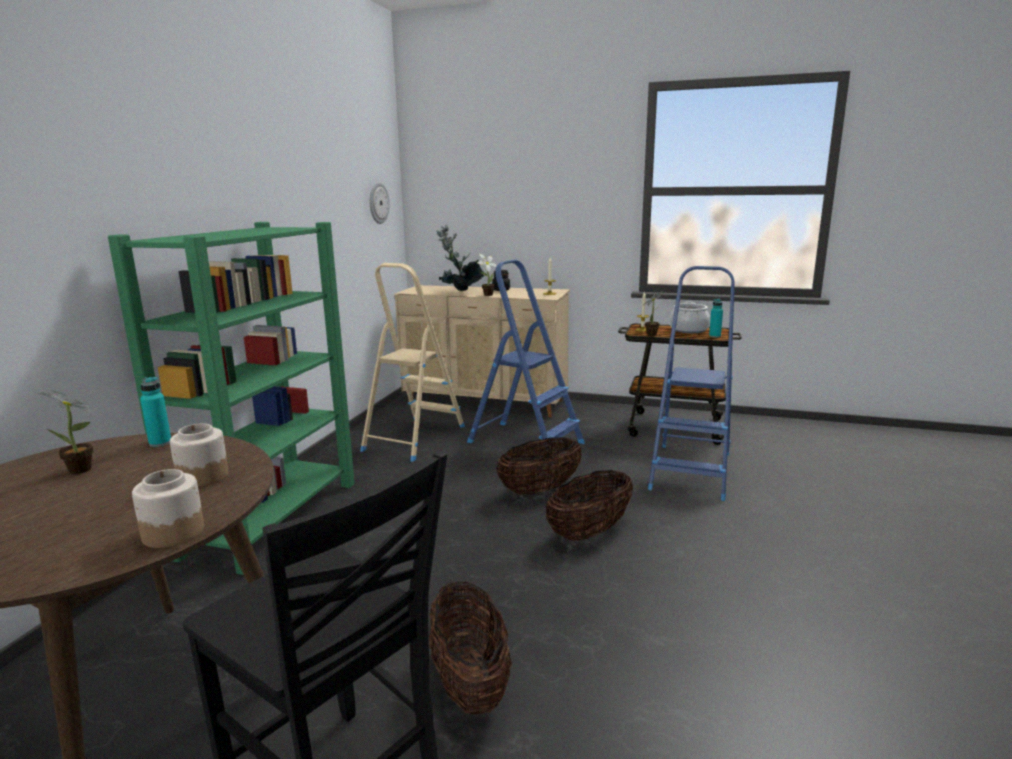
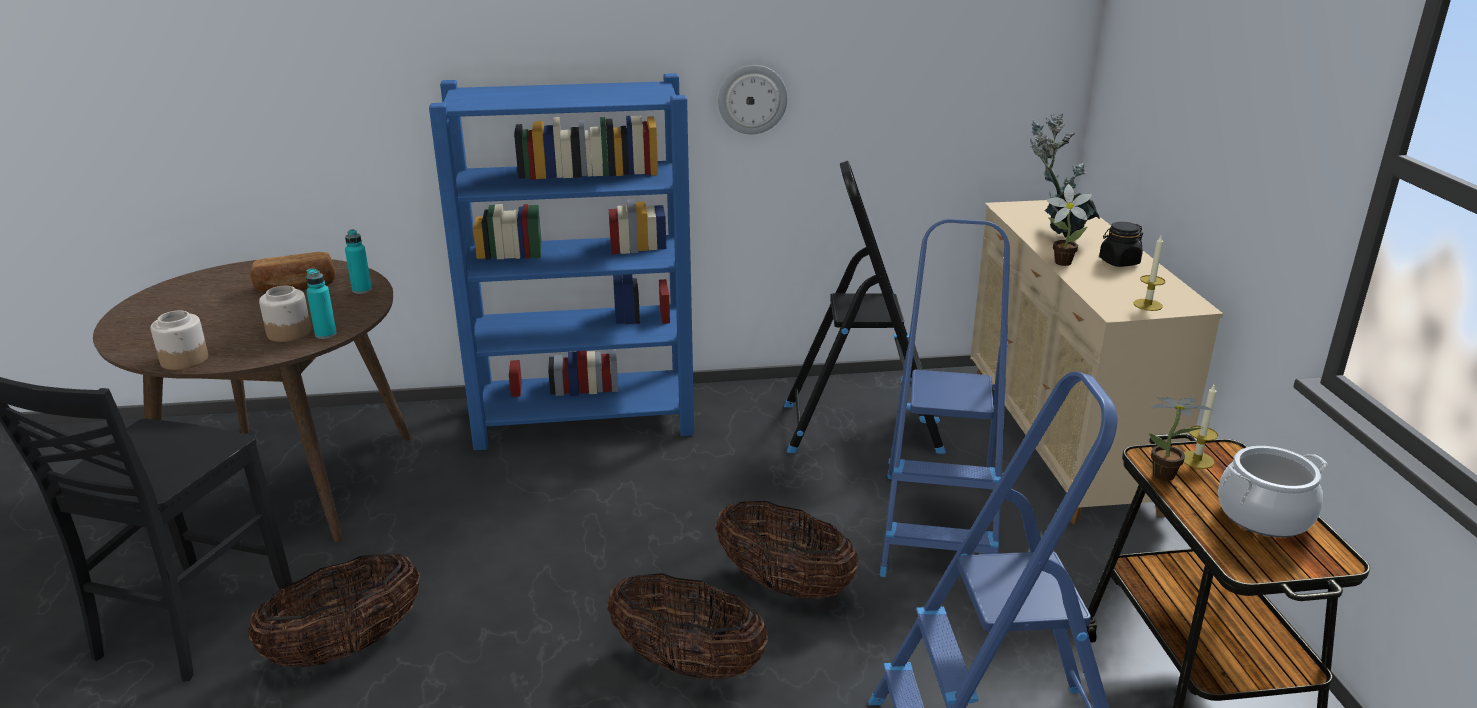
camera: 65 degrees right, 10 degrees up
potted plant [36,390,96,474] -> bread [251,252,336,293]
green bookcase [108,222,355,575] -> blue bookcase [429,73,694,450]
beige step ladder [360,263,465,462] -> black step ladder [784,161,946,454]
wall clock [370,182,390,224] -> wall clock moved to [718,65,788,134]
turquoise bottle [709,299,723,338] -> turquoise bottle moved to [306,268,337,339]

